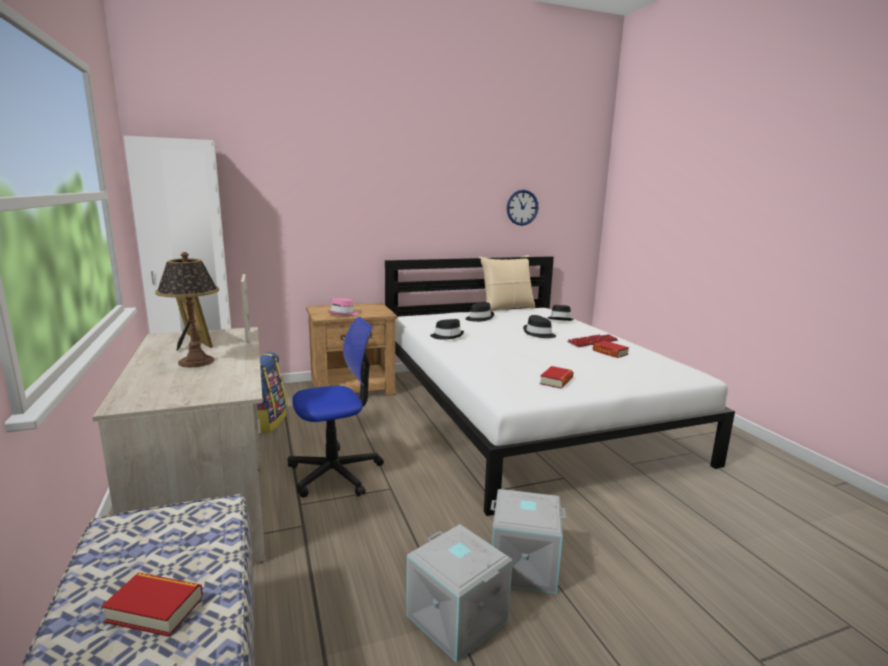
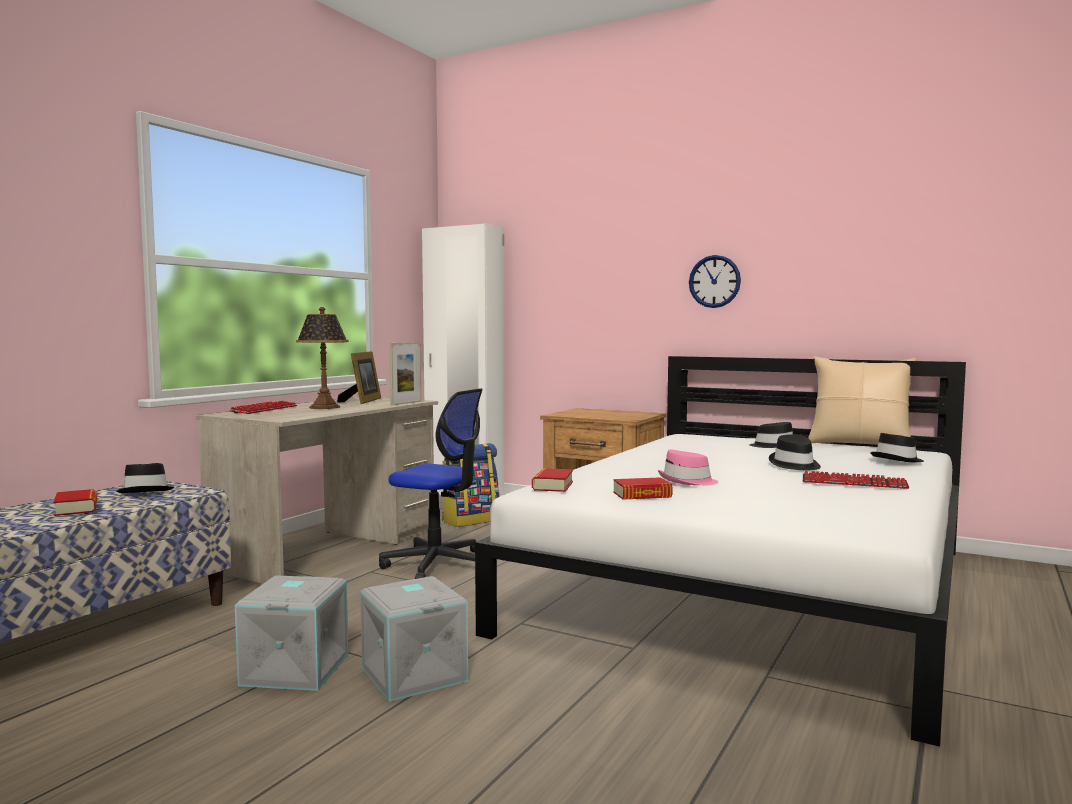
camera: 50 degrees right, 10 degrees down
pink hat [328,298,359,316] -> pink hat moved to [658,449,718,485]
black hat [430,319,464,339] -> black hat moved to [116,463,175,493]
wall clock [507,190,538,226] -> wall clock moved to [689,255,741,308]
book [593,341,629,358] -> book moved to [532,468,573,492]
none -> keyboard [229,401,297,414]

